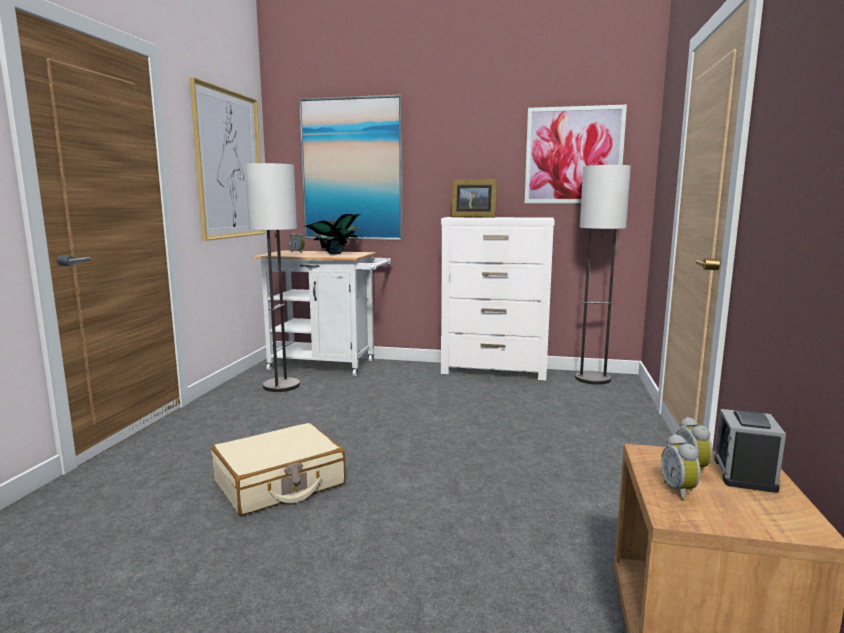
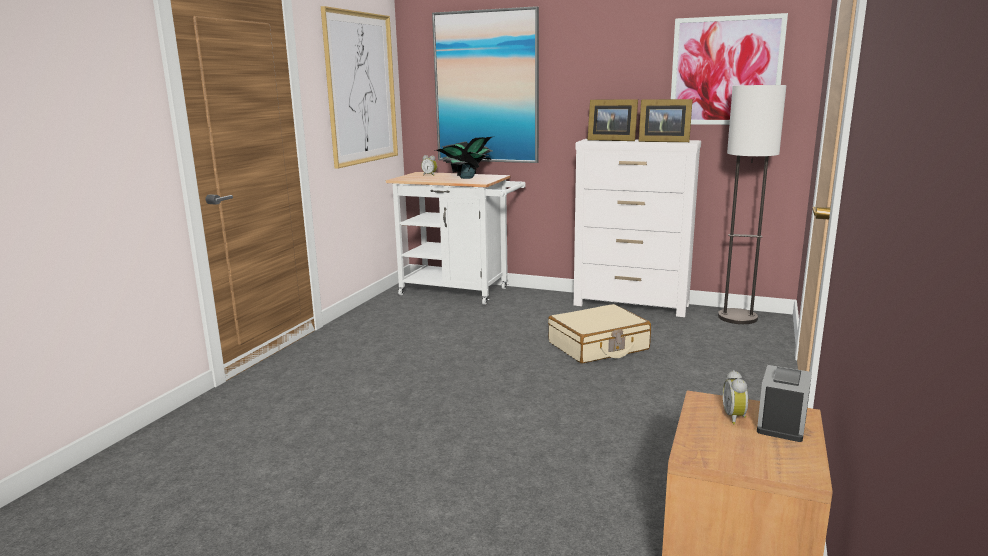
camera: 10 degrees right, 5 degrees up
beige suitcase [211,423,346,515] -> beige suitcase moved to [548,304,651,363]
floor lamp [245,163,300,392] -> none
alarm clock [661,434,701,500] -> none
none -> picture frame [639,99,693,142]

